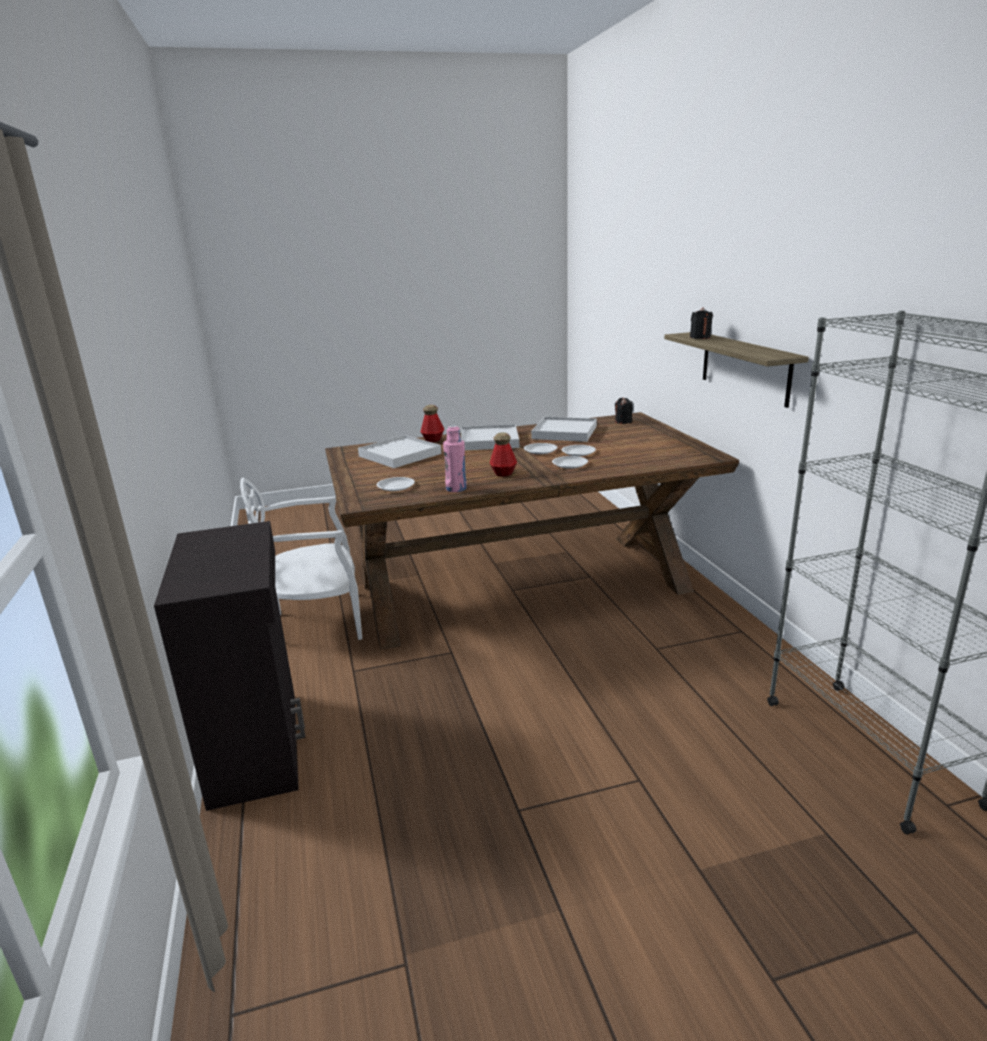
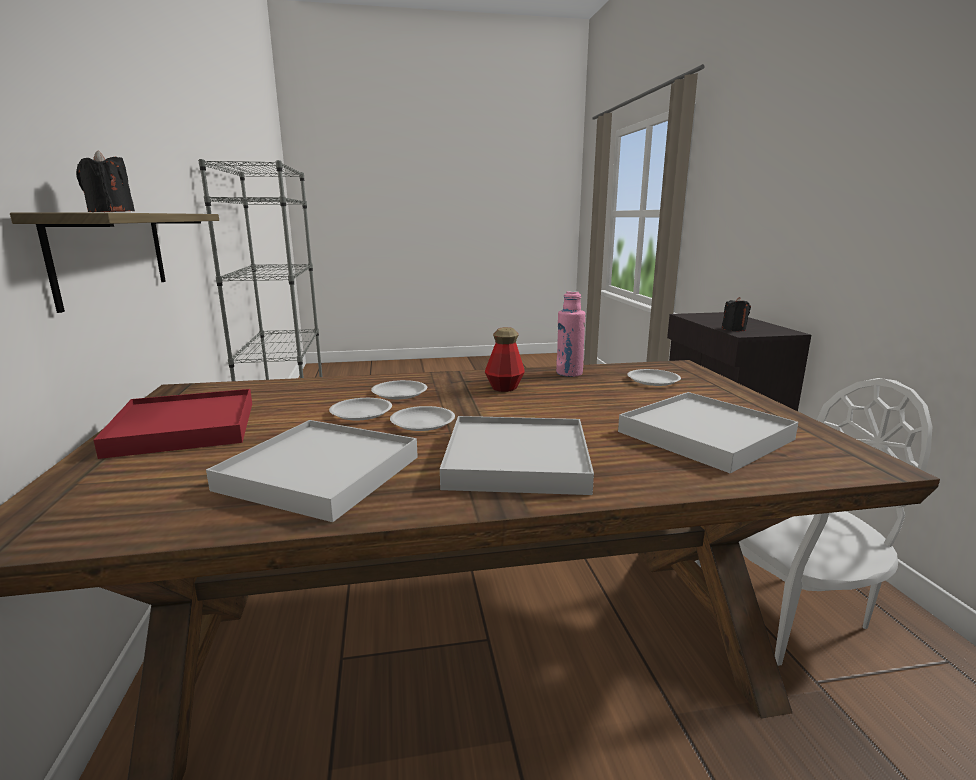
camera: 175 degrees left, 5 degrees down
bottle [420,405,444,443] -> none
black candle [615,398,633,424] -> black candle moved to [722,297,751,331]
none -> red tray [94,389,252,459]

